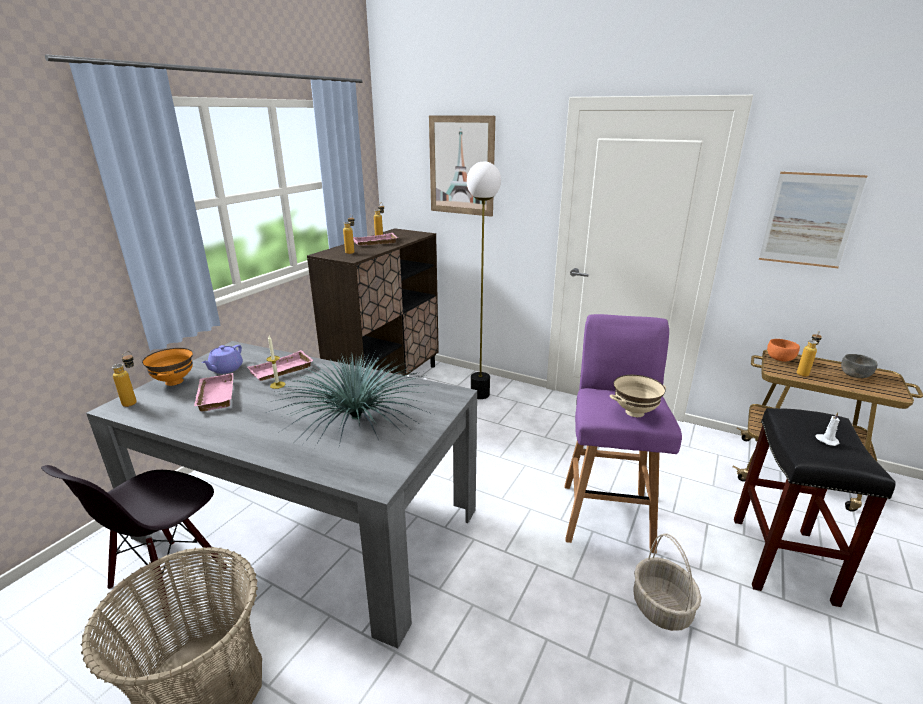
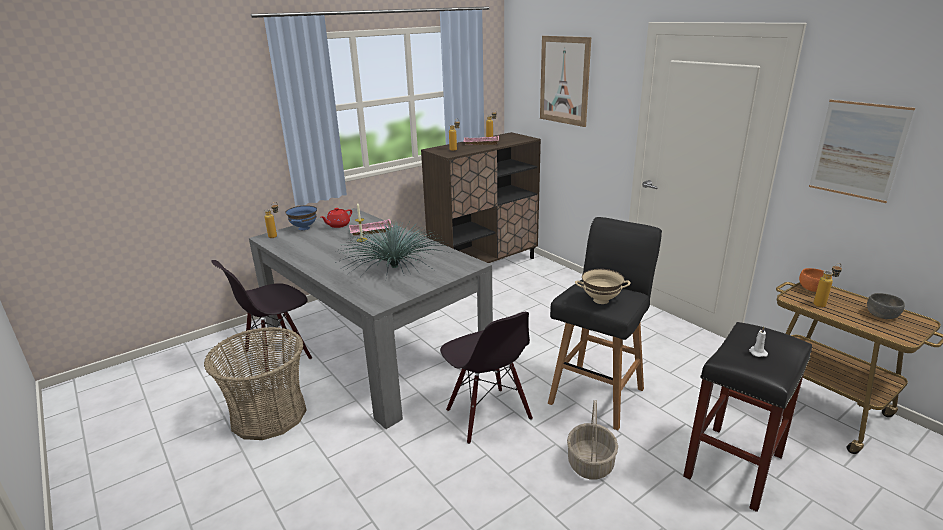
camera: 25 degrees right, 0 degrees up
orange bowl [142,348,193,386] -> blue bowl [285,205,317,230]
pink tray [194,373,233,411] -> none
purple teapot [202,345,243,374] -> red teapot [321,208,352,228]
floor lamp [467,161,501,399] -> none
purple stool [565,314,682,553] -> black stool [548,217,662,430]
none -> black chair [440,312,533,444]

